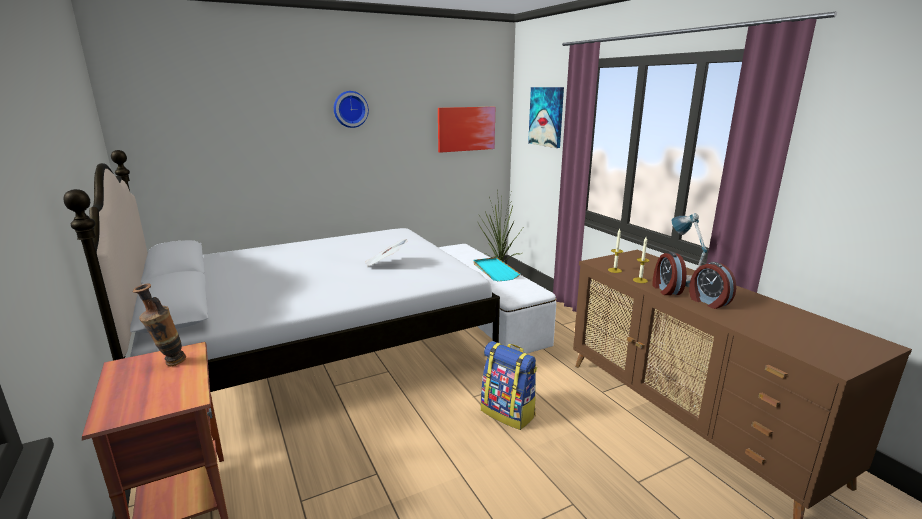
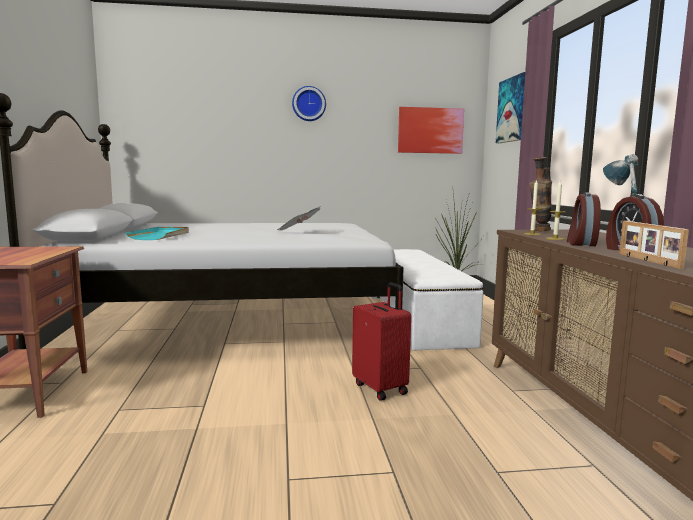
camera: 20 degrees right, 10 degrees down
vase [133,283,186,366] -> vase moved to [529,157,552,231]
turquoise tray [473,257,520,281] -> turquoise tray moved to [125,227,189,240]
backpack [481,341,537,430] -> red suitcase [352,282,411,401]
none -> picture frame [620,221,689,269]

